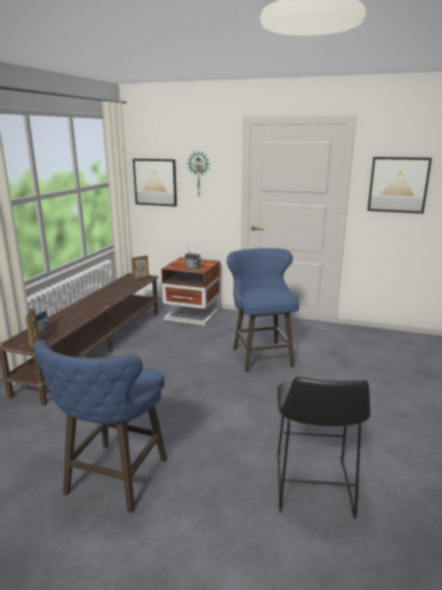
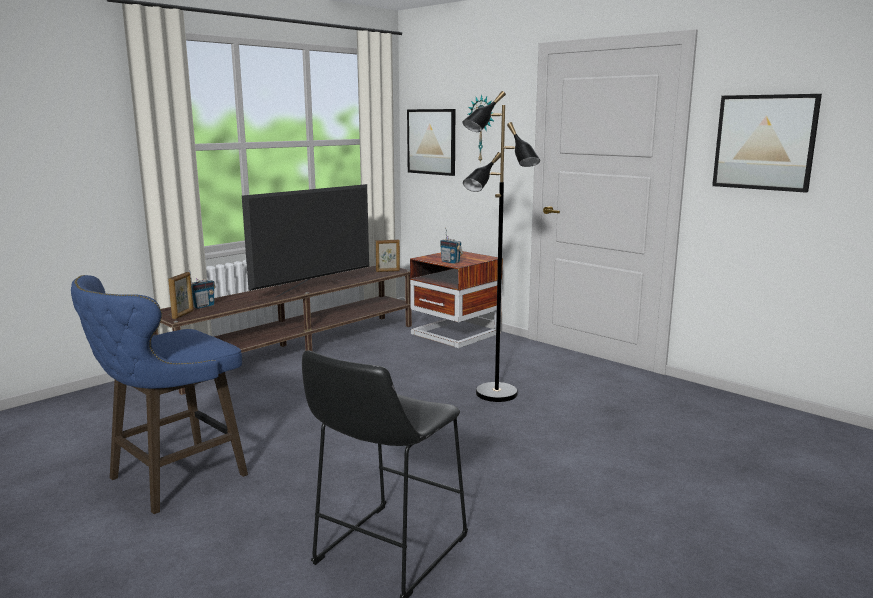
camera: 25 degrees right, 5 degrees down
blue stool [227,248,299,372] -> black floor lamp [463,91,540,402]
none -> television [242,184,369,298]

